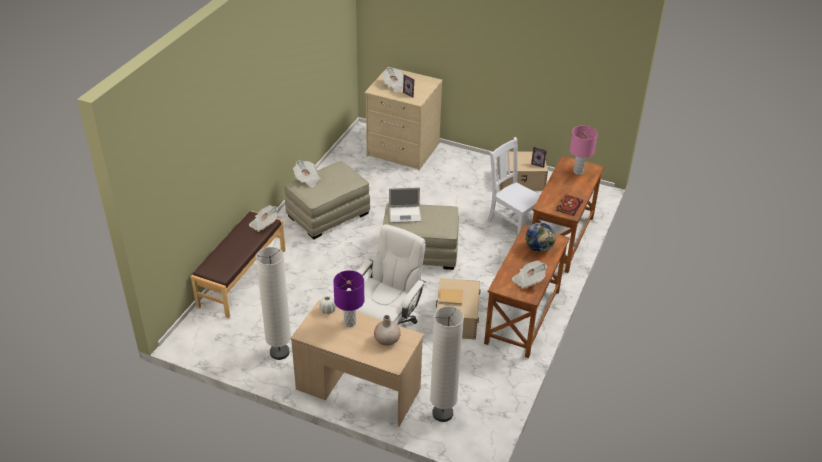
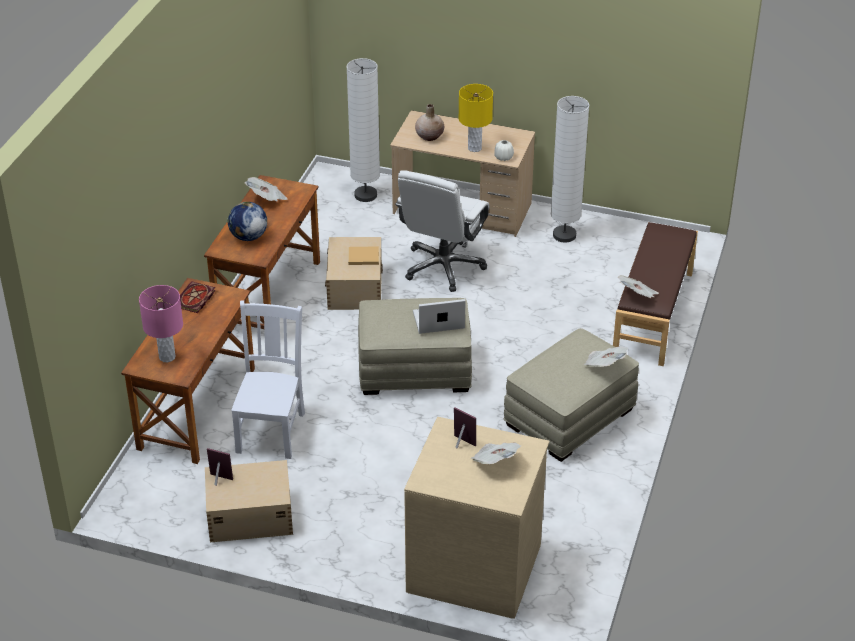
camera: 175 degrees right, 0 degrees up
purple table lamp [333,270,364,327] -> yellow table lamp [459,84,493,152]
white chair [487,137,541,236] -> white chair turned 120 degrees counterclockwise [231,300,305,459]

